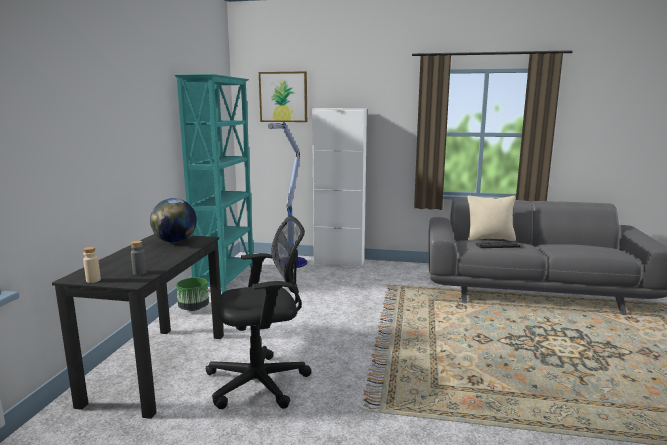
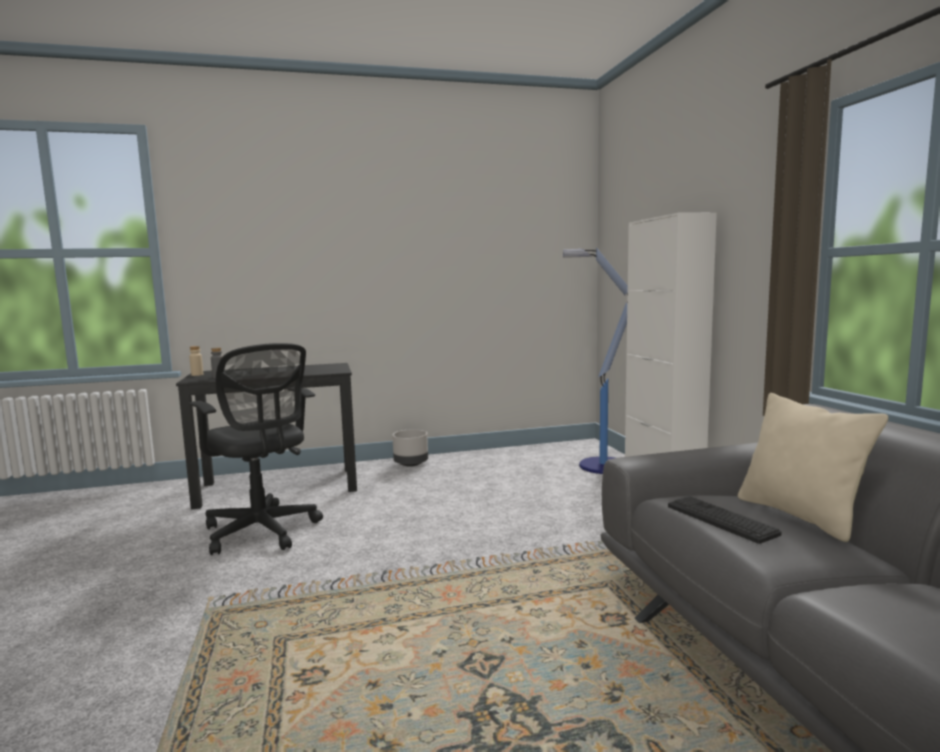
camera: 65 degrees right, 5 degrees down
globe [150,198,197,243] -> none
turquoise bookcase [175,74,253,293] -> none
green planter [176,278,209,311] -> grey planter [392,429,428,467]
picture [259,71,307,122] -> none

